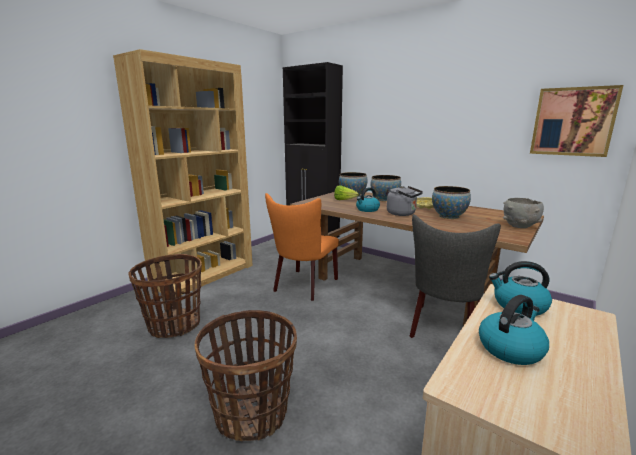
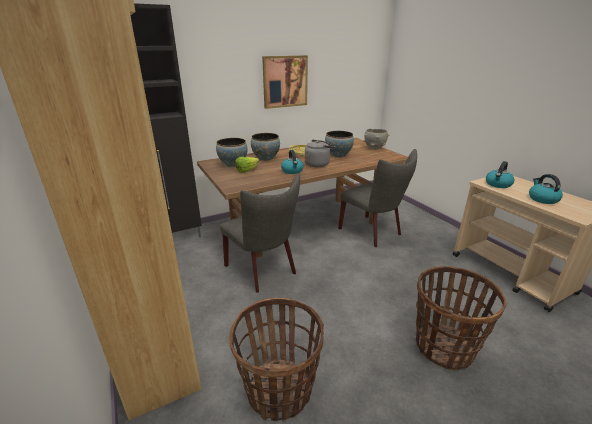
camera: 65 degrees left, 10 degrees up
orange chair [265,193,339,301] -> grey chair [220,174,300,293]
picture [530,85,623,157] -> picture moved to [262,55,308,109]

